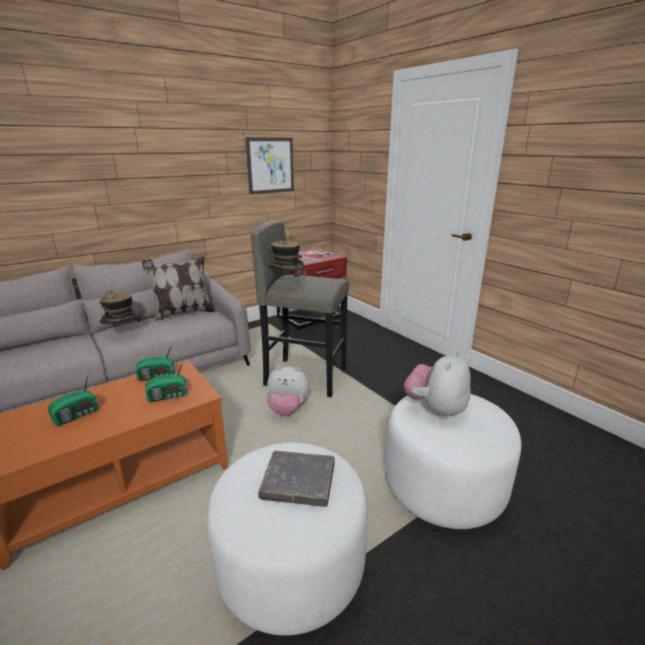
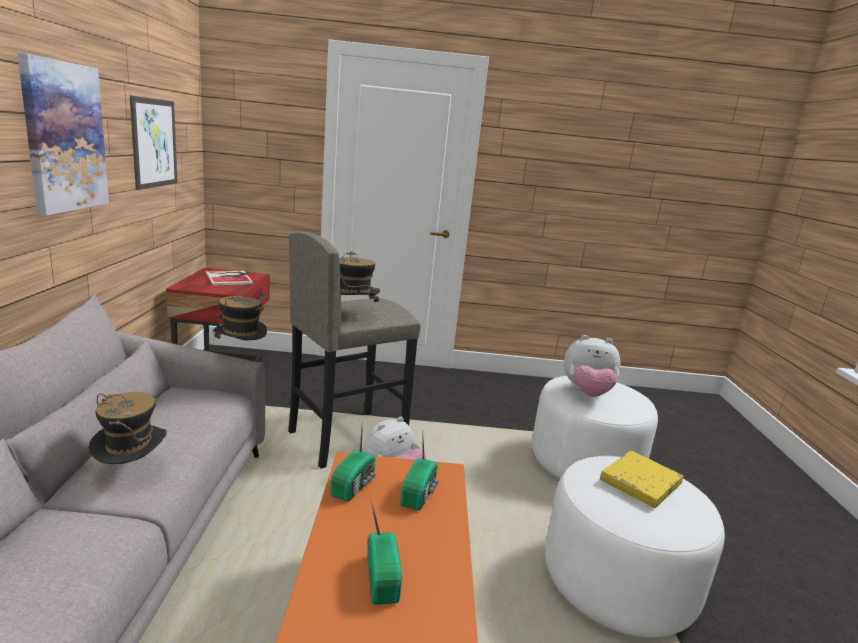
camera: 55 degrees left, 5 degrees down
pillow [142,256,215,321] -> none
grey book [258,451,335,507] -> yellow book [600,451,684,508]
plush toy [404,351,471,419] -> plush toy turned 60 degrees counterclockwise [564,335,620,397]
none -> picture [17,53,109,216]
none -> hat [213,296,267,353]

